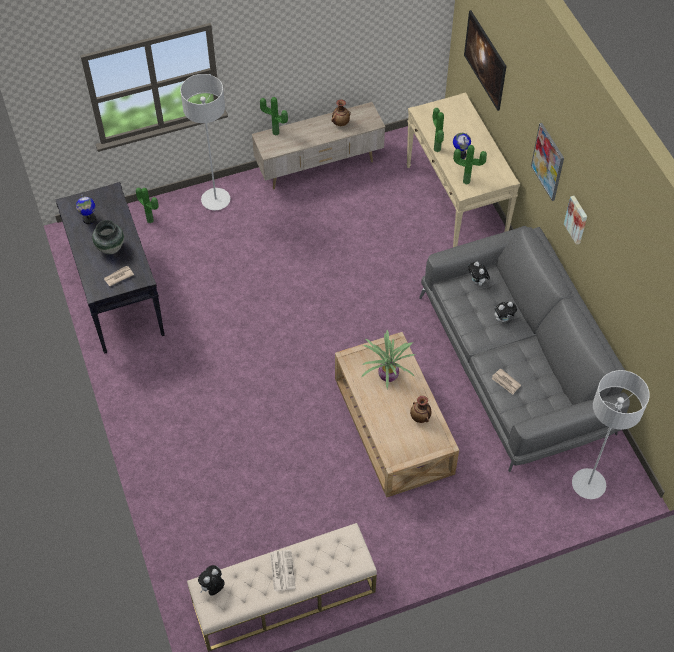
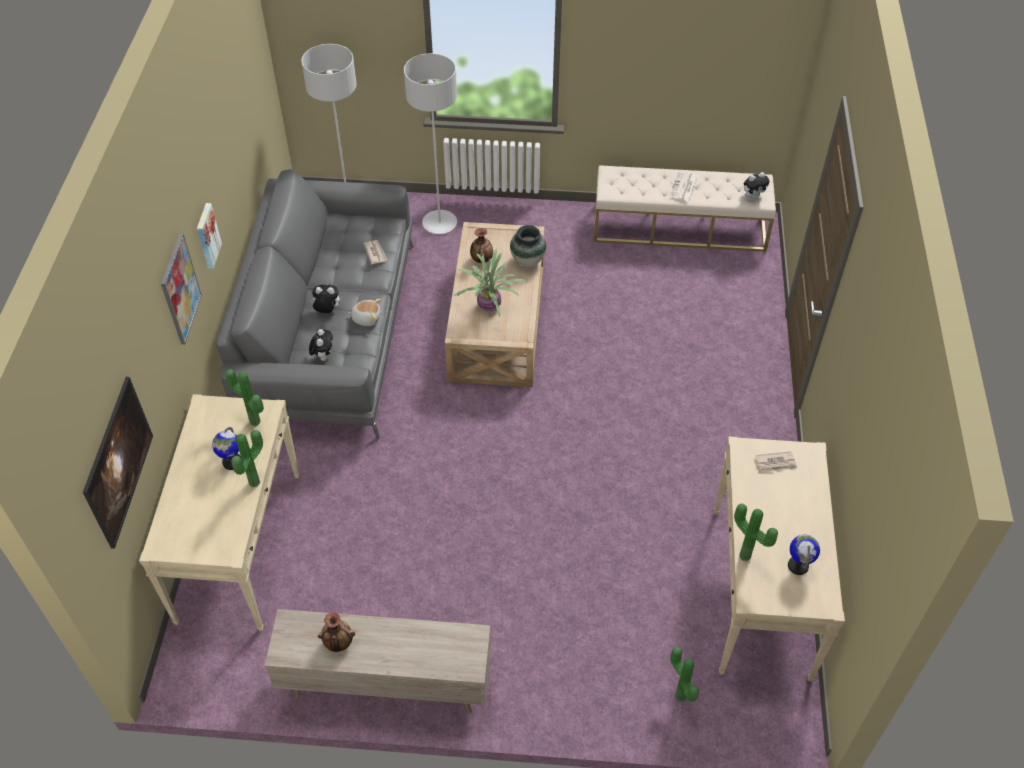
camera: 155 degrees left, 5 degrees down
black console table [55,182,165,354] -> beige console table [714,436,845,681]
vase [92,220,124,254] -> vase moved to [510,225,546,267]
grey floor lamp [180,74,230,210] -> grey floor lamp moved to [404,53,457,234]
potted plant [260,97,288,136] -> potted plant moved to [734,504,778,561]
none -> plush toy [348,299,381,326]

